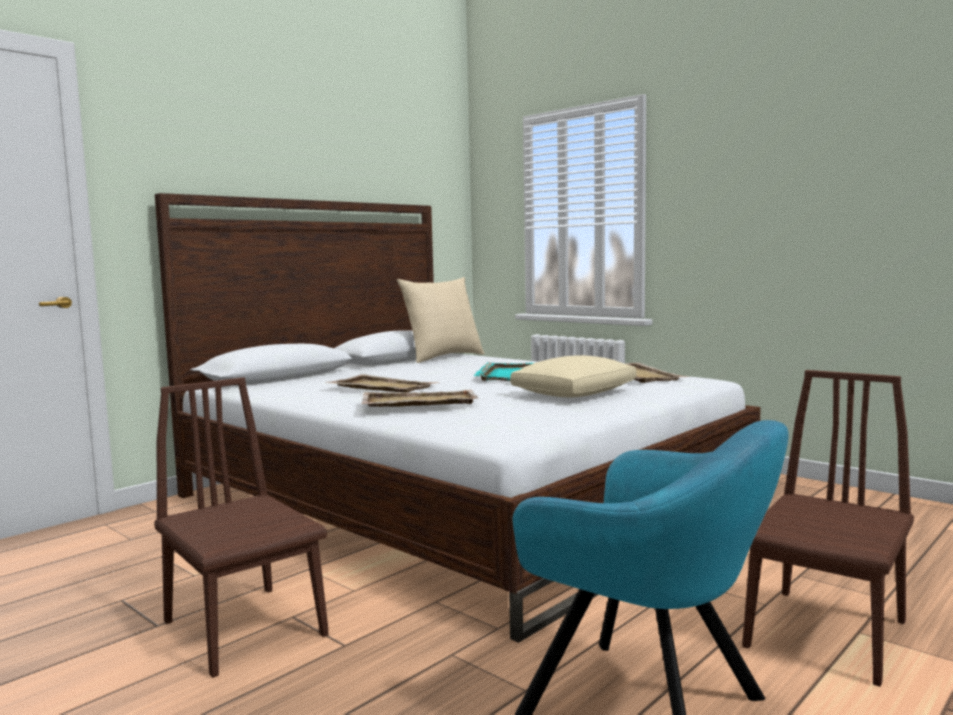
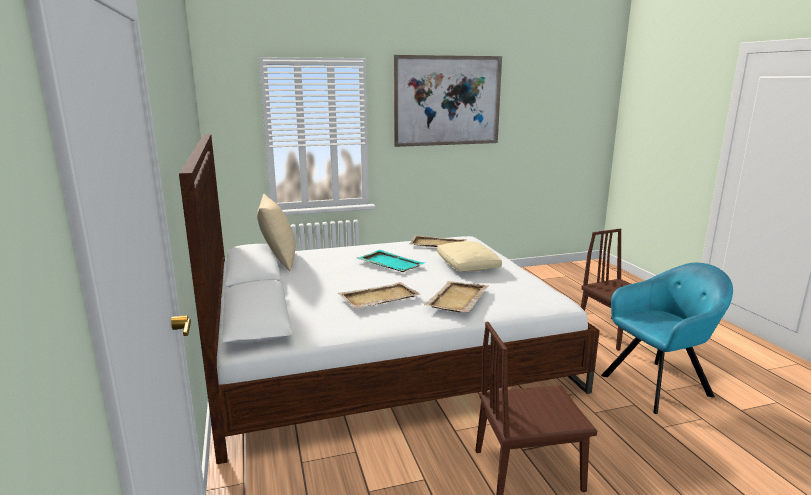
camera: 60 degrees left, 10 degrees up
none -> picture [394,55,502,147]

